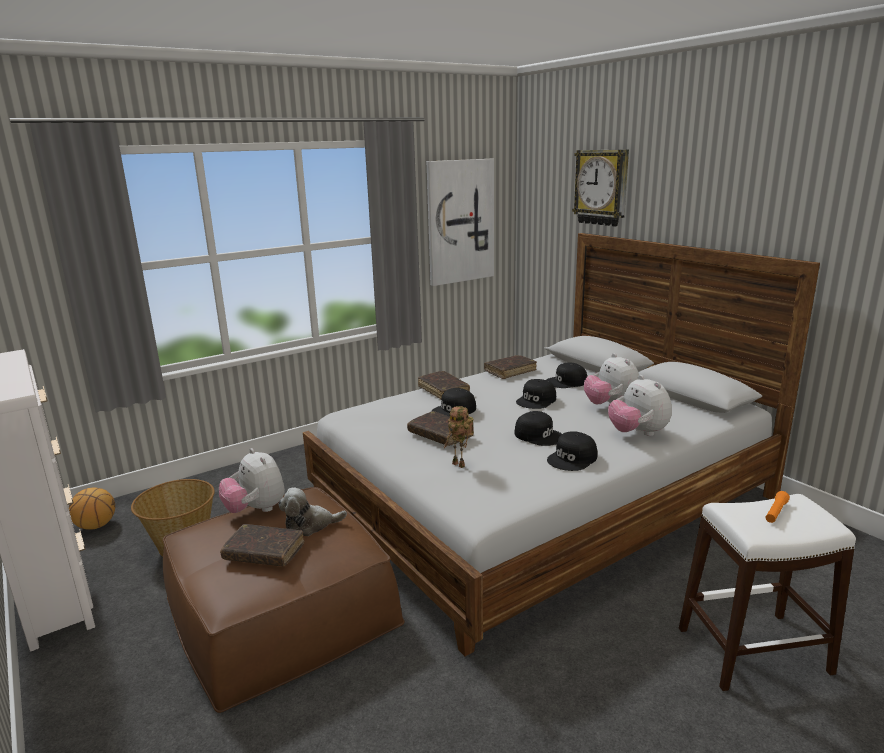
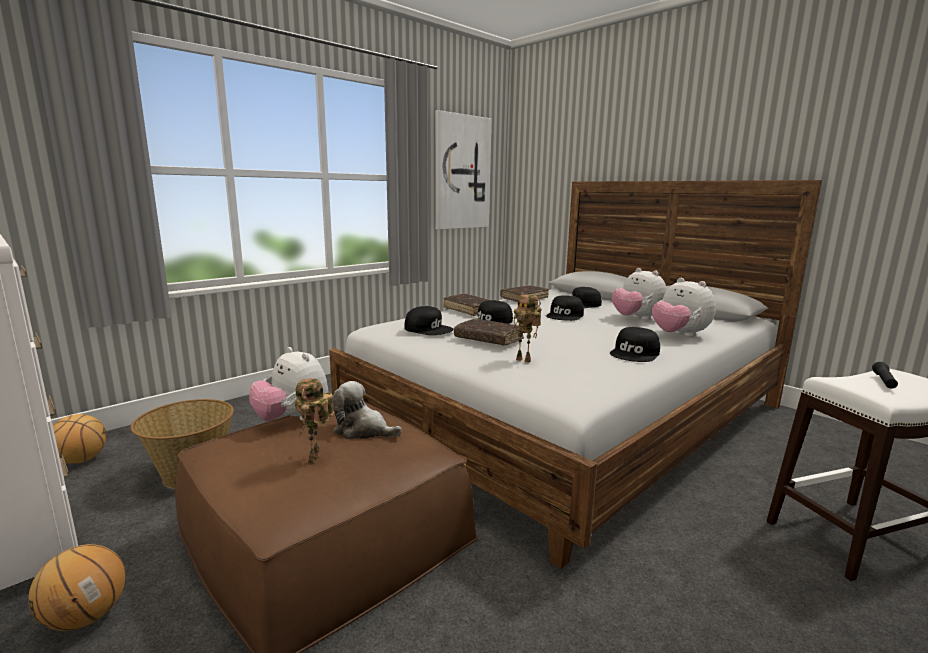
camera: 10 degrees left, 5 degrees down
brown book [220,524,305,567] -> toy robot [295,378,334,463]
plush toy [278,487,347,536] -> plush toy turned 45 degrees clockwise [332,381,402,439]
black cap [514,411,562,446] -> black cap moved to [404,306,454,335]
wall clock [572,150,629,227] -> none
orange flashlight [766,491,790,523] -> black flashlight [872,362,898,388]
none -> basketball [28,544,125,631]

